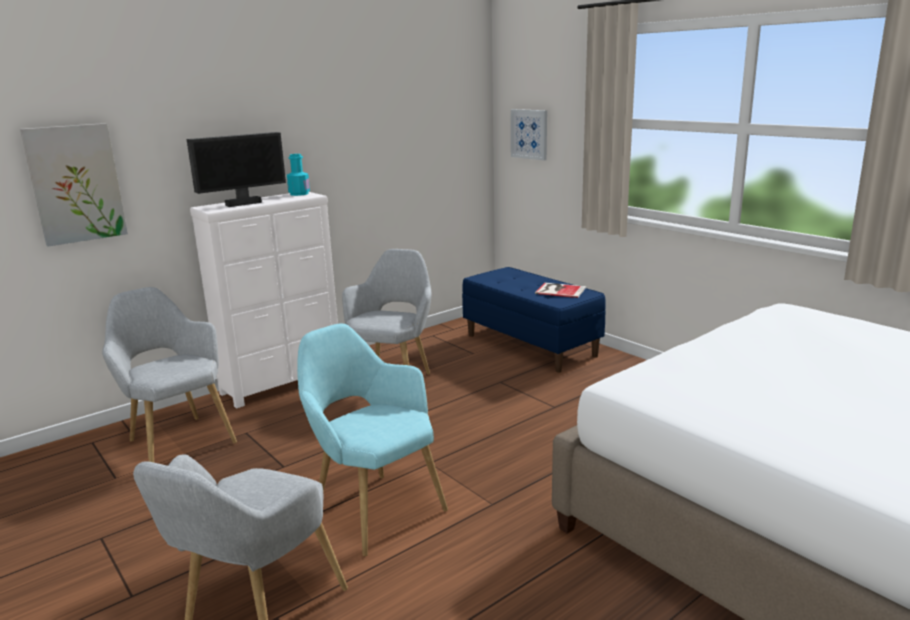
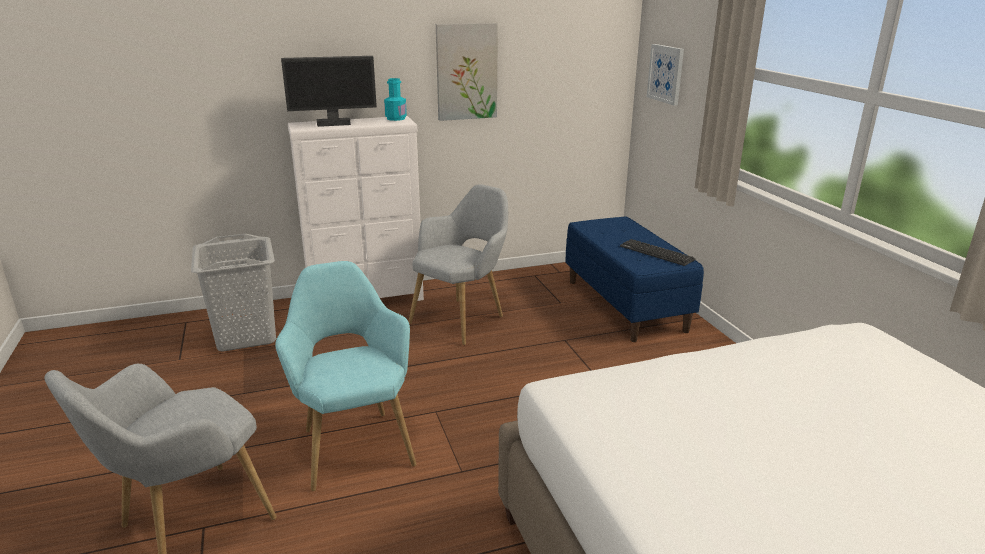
camera: 20 degrees right, 5 degrees up
picture [20,123,128,247] -> picture moved to [436,23,498,121]
grey armchair [102,287,237,462] -> grey laundry basket [191,234,276,351]
book [535,283,586,298] -> keyboard [620,239,696,266]

